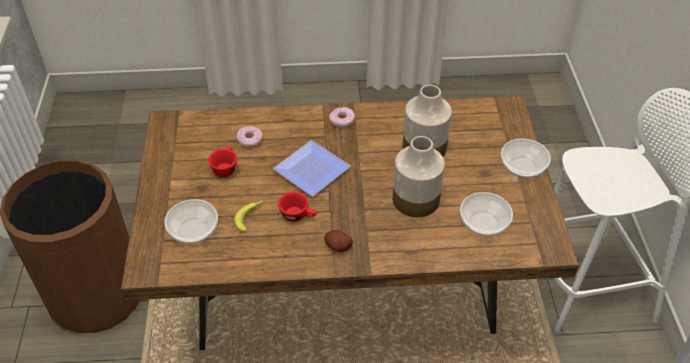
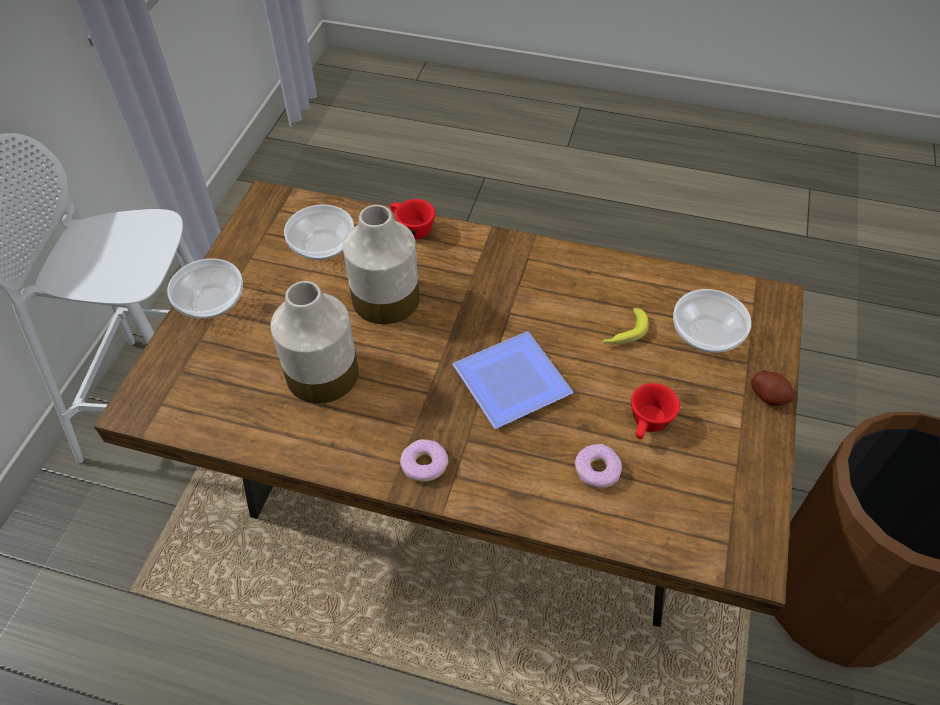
camera: 160 degrees left, 5 degrees up
red cup [278,192,317,222] -> red cup moved to [390,199,435,239]
potato [324,230,353,252] -> potato moved to [751,370,794,406]

